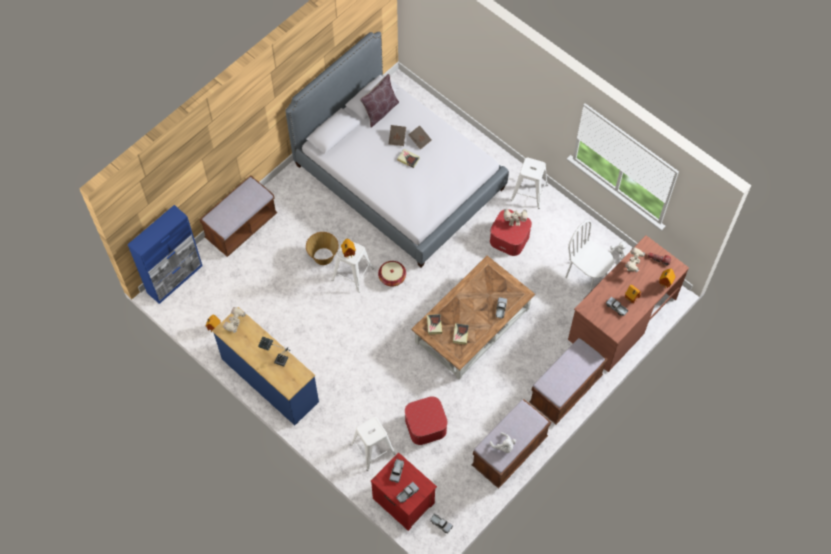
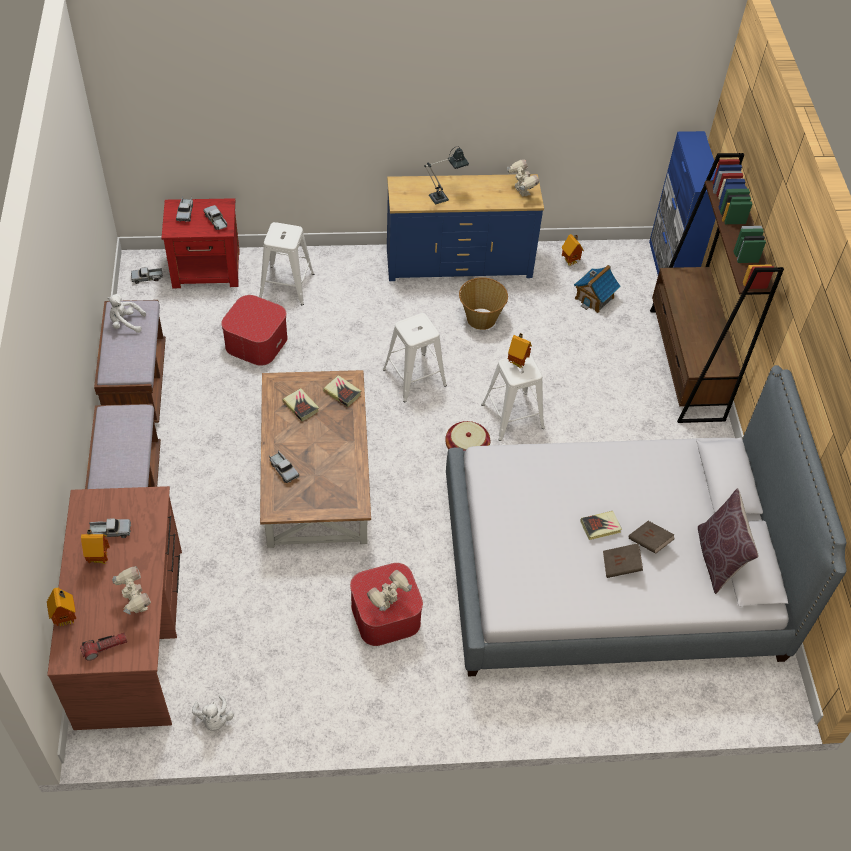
camera: 130 degrees right, 10 degrees down
brown bench [199,175,277,257] -> brown bookcase [650,153,784,423]
basket [306,232,339,265] -> basket moved to [459,277,508,330]
white stool [511,157,548,209] -> white stool moved to [383,313,447,402]
white chair [565,220,614,293] -> none
none -> toy house [574,265,621,313]

